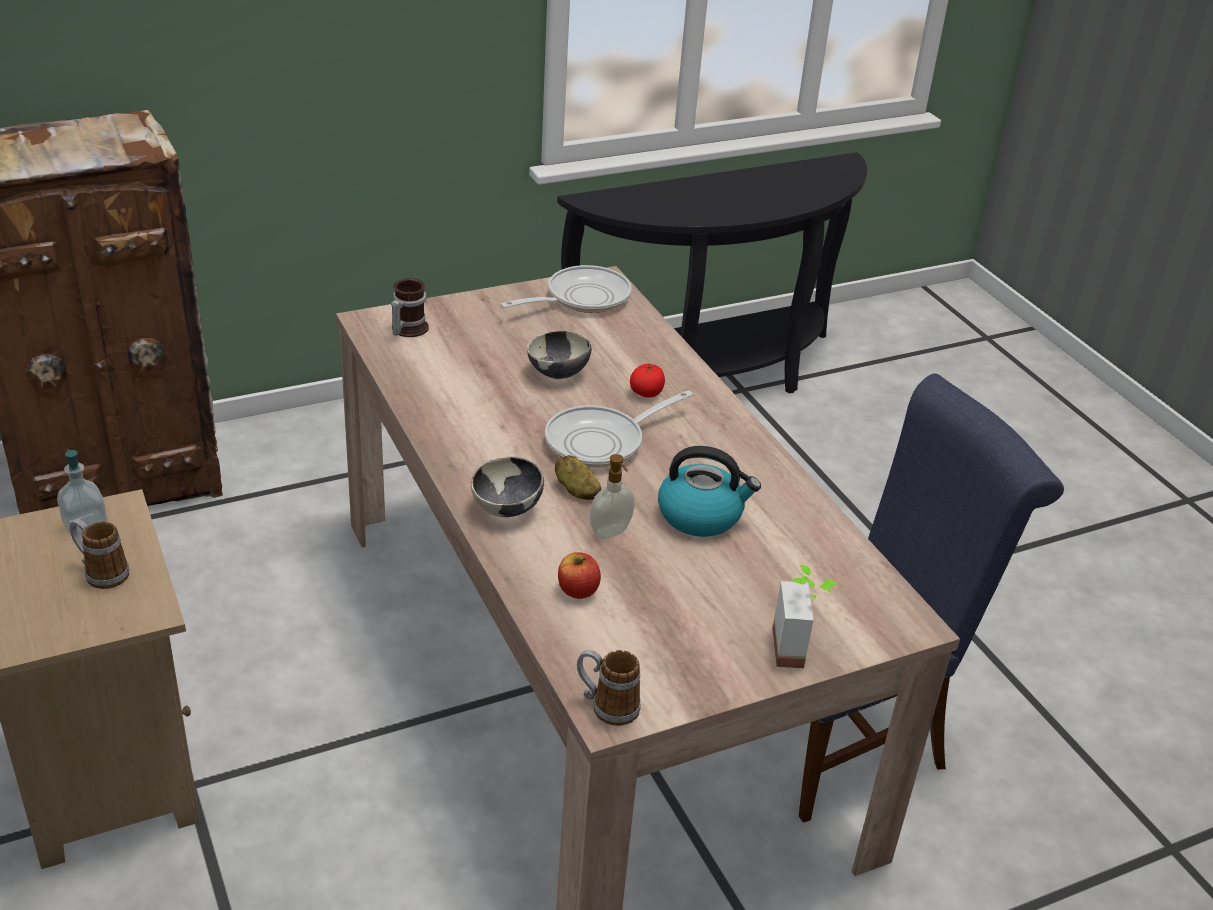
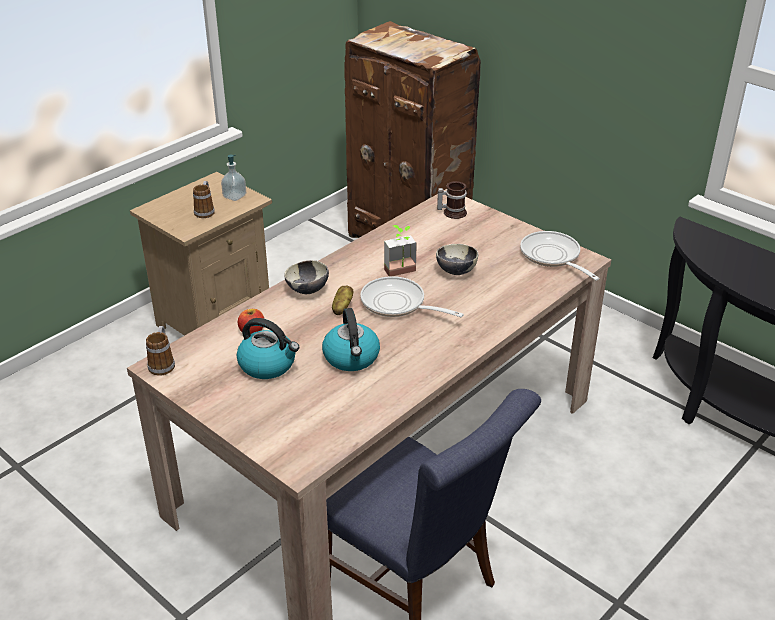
camera: 70 degrees right, 0 degrees up
frying pan [500,265,632,313] -> frying pan turned 150 degrees counterclockwise [520,231,600,280]
soap dispenser [590,454,635,539] -> none
tomato [630,364,665,397] -> none
potted plant [772,565,838,668] -> potted plant moved to [384,225,417,277]
none -> kettle [237,318,299,379]

